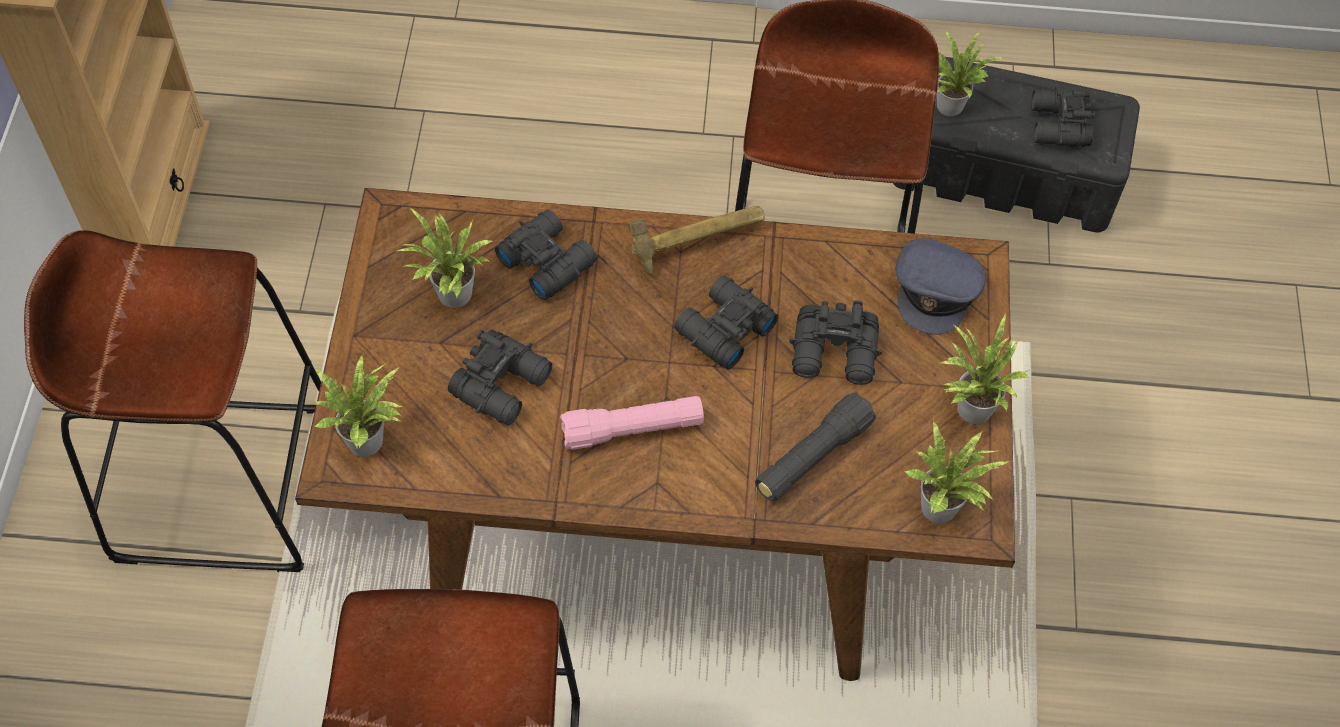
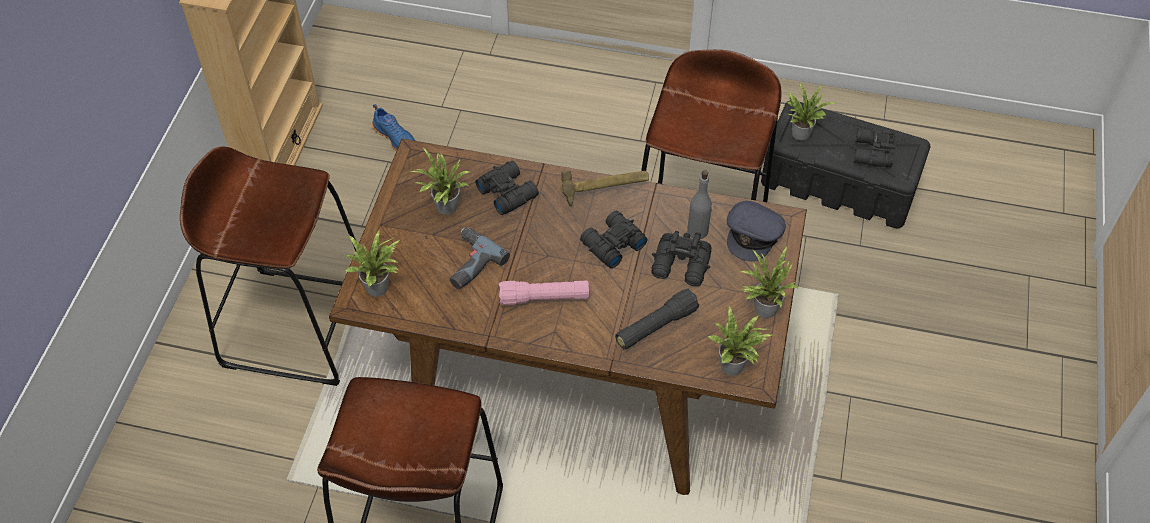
camera: 10 degrees right, 5 degrees down
black binoculars [448,330,552,426] -> power drill [450,227,510,289]
none -> blue shoe [372,104,415,151]
none -> grey bottle [687,170,712,239]

